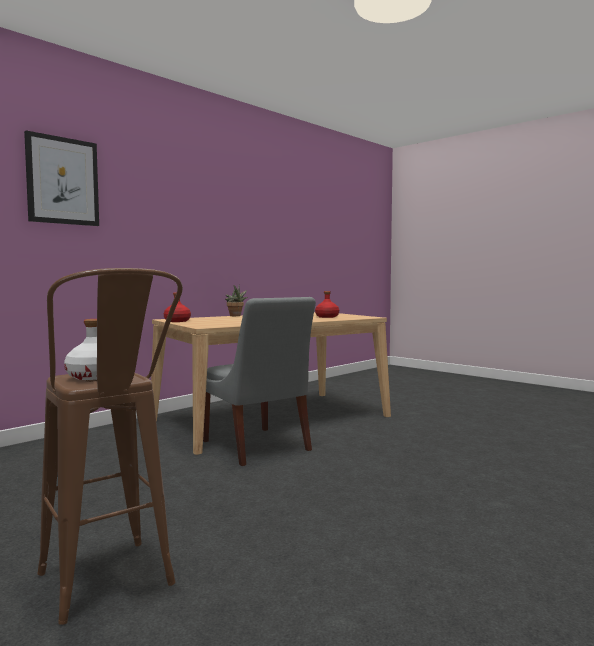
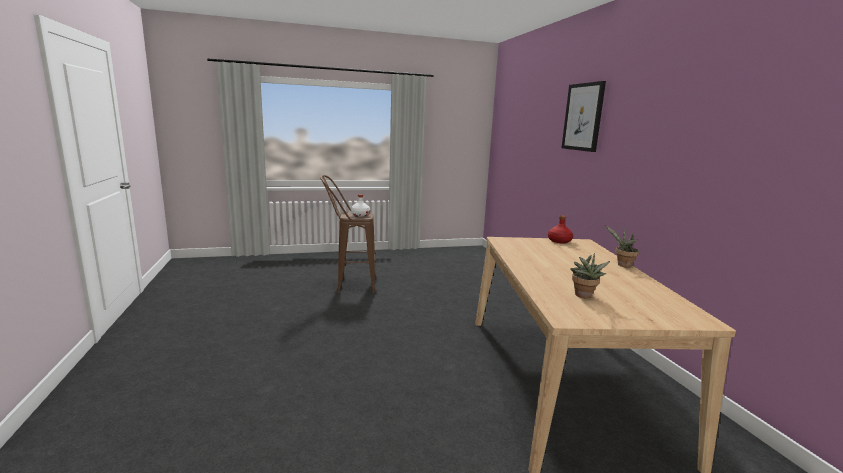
camera: 120 degrees right, 10 degrees up
grey chair [203,297,316,466] -> none
red bottle [315,291,339,318] -> potted plant [570,253,610,298]

